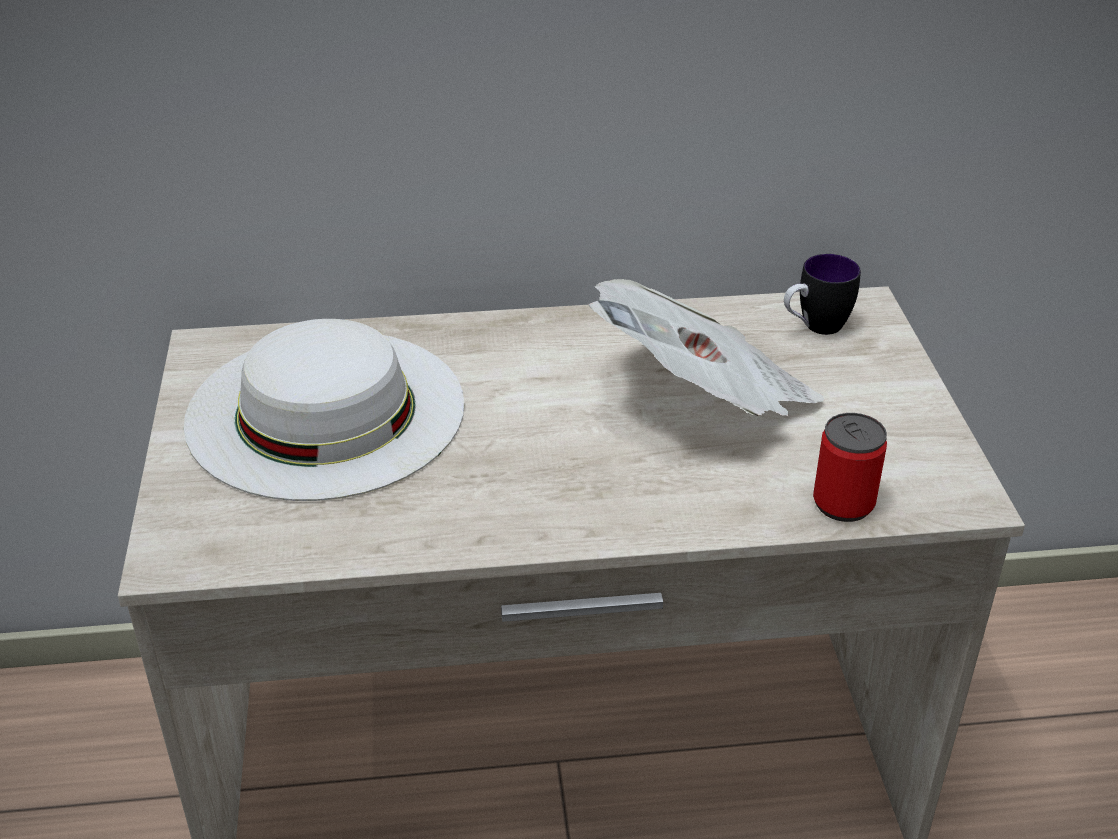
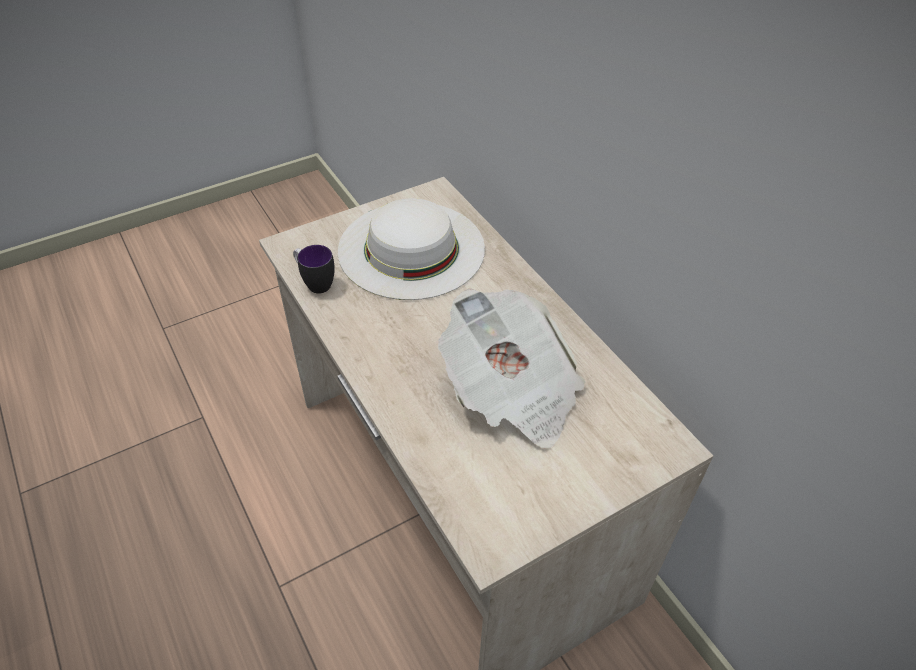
camera: 65 degrees right, 10 degrees up
mug [784,254,861,335] -> mug moved to [293,245,335,294]
can [813,413,887,522] -> none

